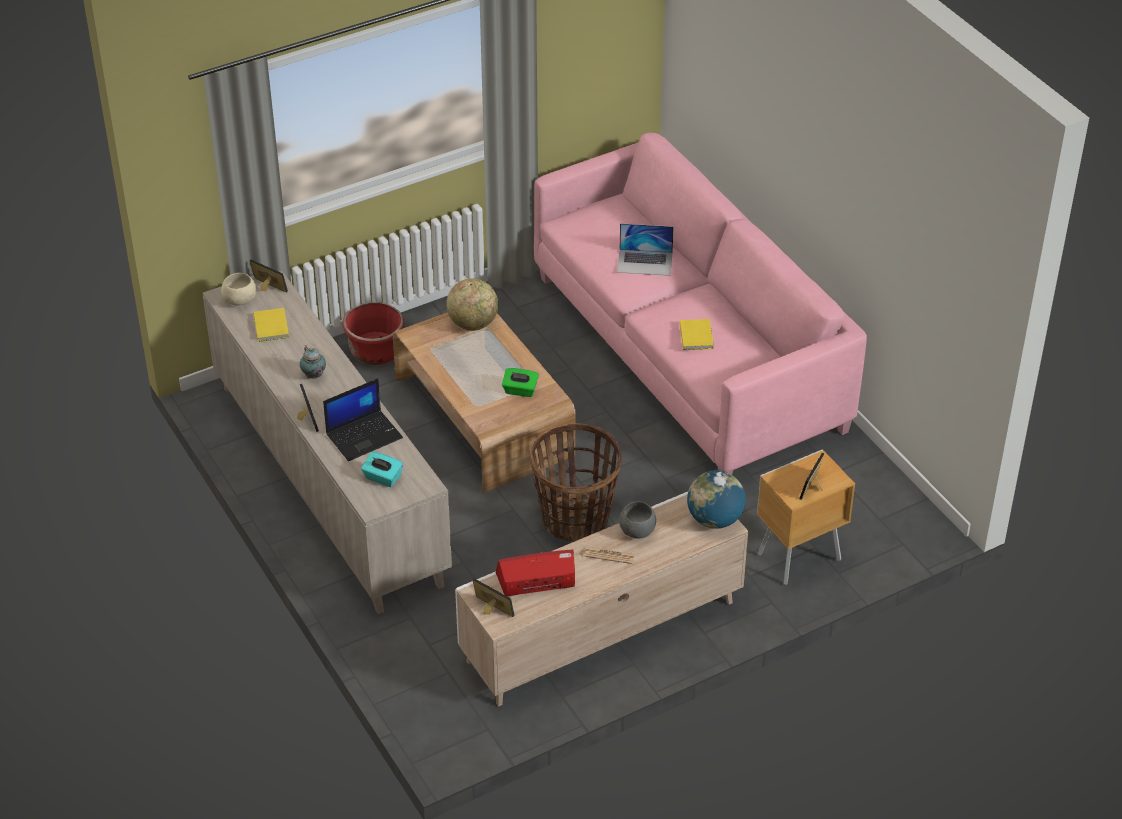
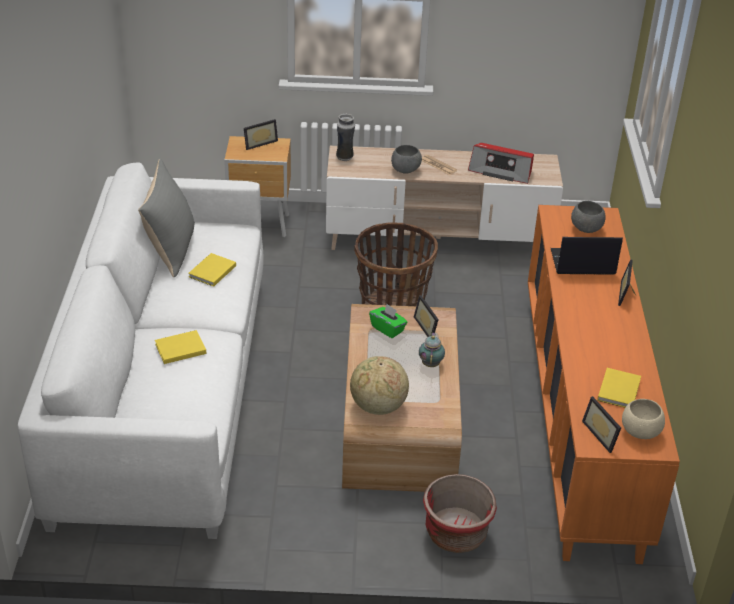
camera: 150 degrees left, 5 degrees down
beige cabinet [203,271,452,614] -> orange cabinet [528,205,680,564]
teapot [300,345,326,379] -> teapot moved to [419,332,445,367]
turquoise tissue box [361,452,403,487] -> grey bowl [571,201,606,233]
picture frame [473,578,515,617] -> picture frame moved to [414,295,439,337]
pink sofa [534,132,867,475] -> white sofa [18,162,264,539]
laptop [617,223,674,276] -> yellow book [155,330,206,364]
globe [687,470,746,529] -> vase [336,113,355,161]
none -> grey pillow [138,158,195,277]

